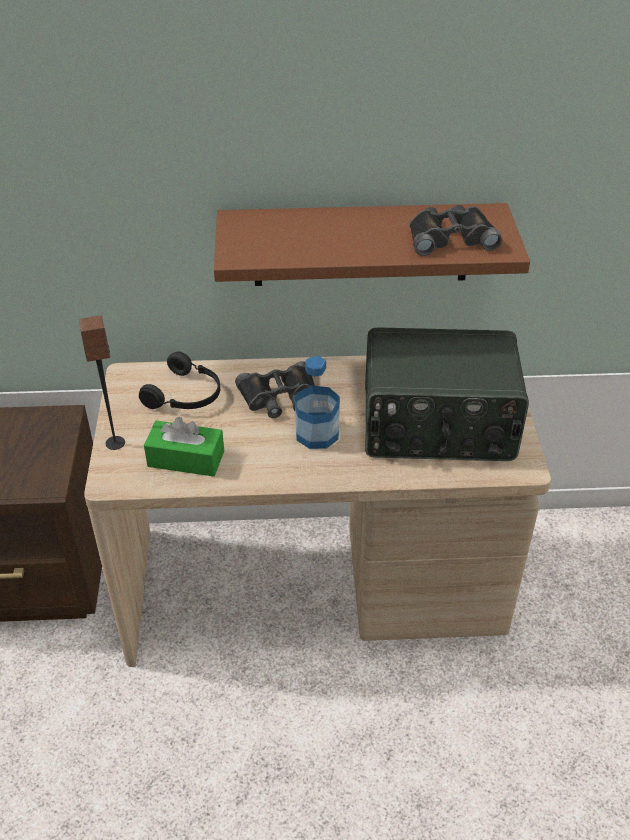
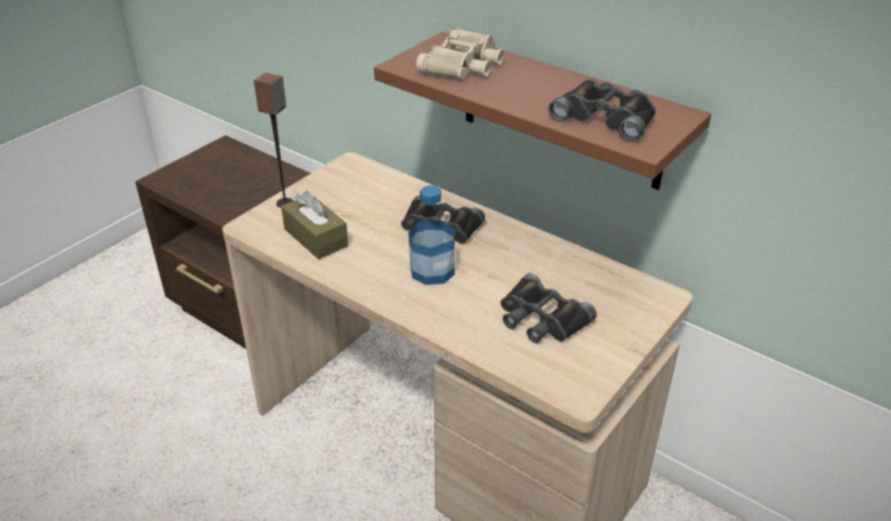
camera: 40 degrees right, 5 degrees down
black headphones [139,351,220,409] -> none
green tissue box [144,417,224,477] -> brown tissue box [281,191,348,259]
radio [365,327,529,461] -> black binoculars [500,273,597,343]
none -> beige binoculars [416,27,504,79]

